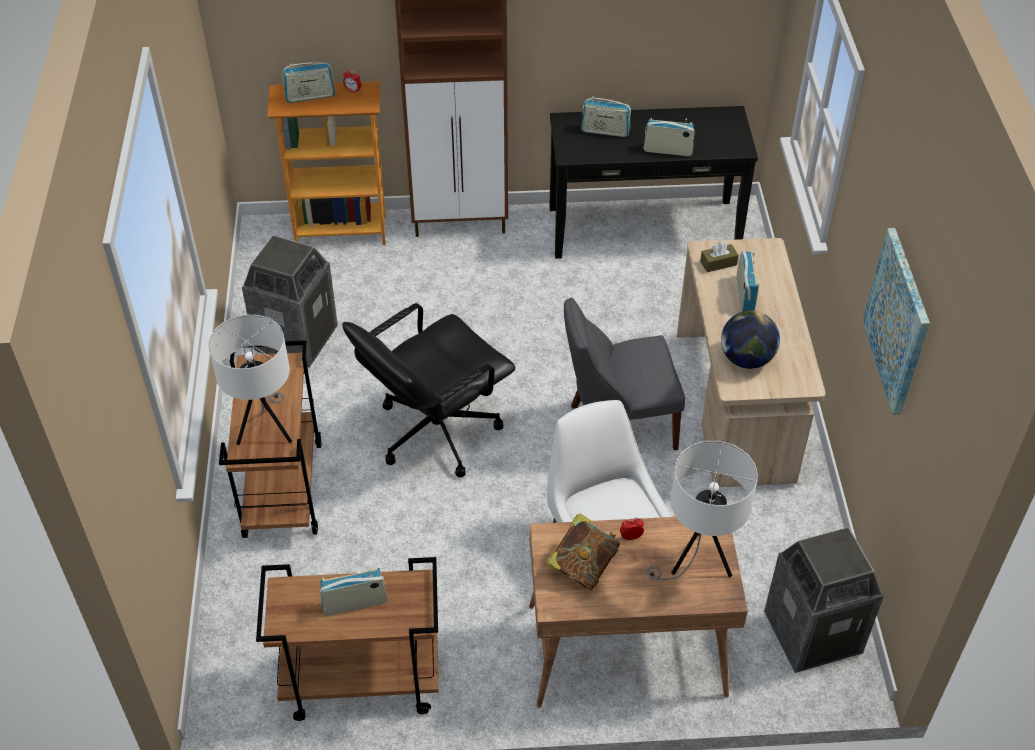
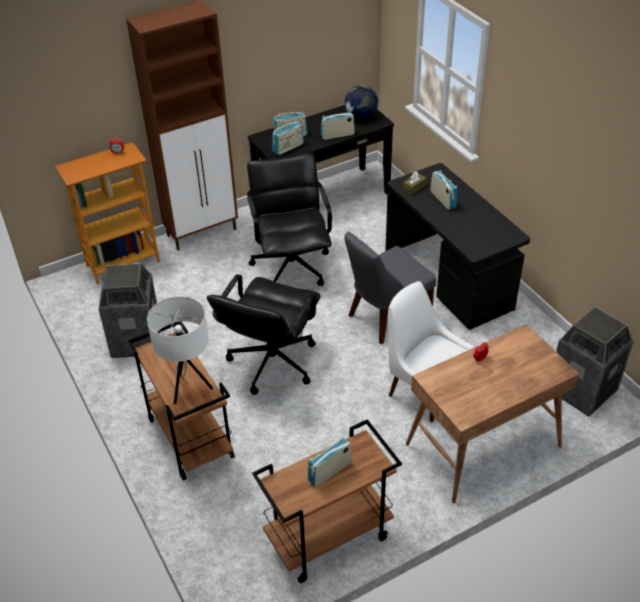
camera: 25 degrees left, 5 degrees down
radio [282,63,335,103] -> radio moved to [273,122,304,155]
book [545,513,620,590] -> none
white table lamp [647,440,758,580] -> none
beige desk [677,238,826,487] -> black desk [385,163,530,330]
globe [721,311,780,369] -> globe moved to [345,85,378,119]
picture [863,228,930,415] -> none
none -> black office chair [247,153,332,286]

